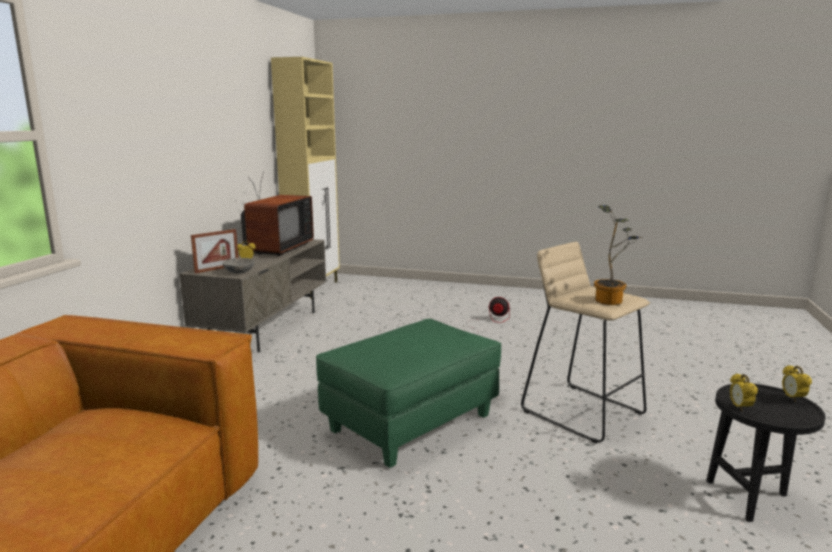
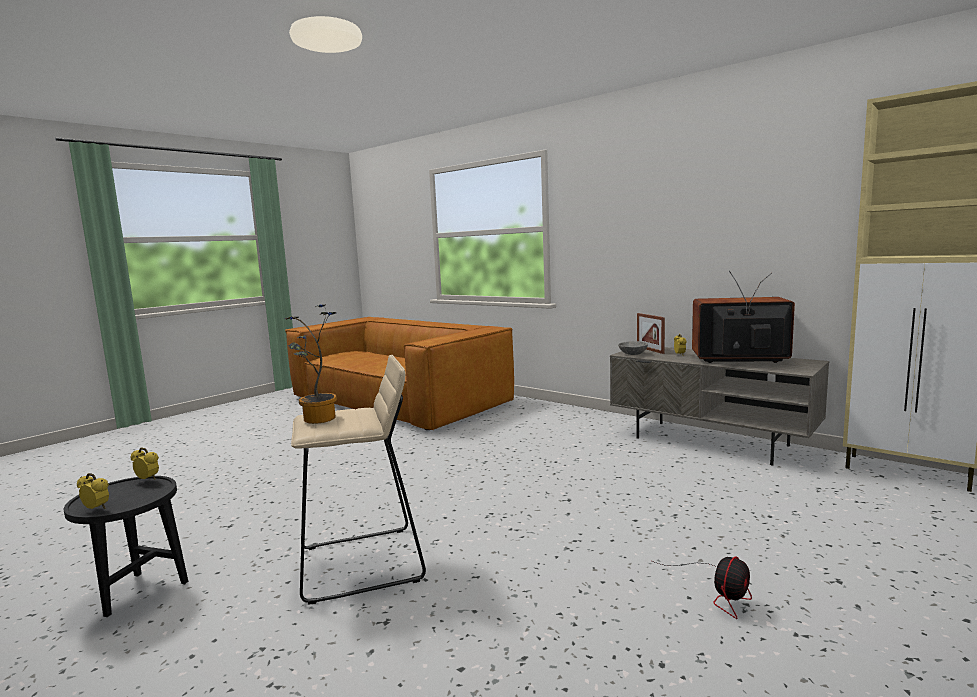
camera: 115 degrees right, 5 degrees down
television [241,171,314,256] -> television turned 150 degrees clockwise [692,271,795,363]
green ottoman [316,319,501,468] -> none

